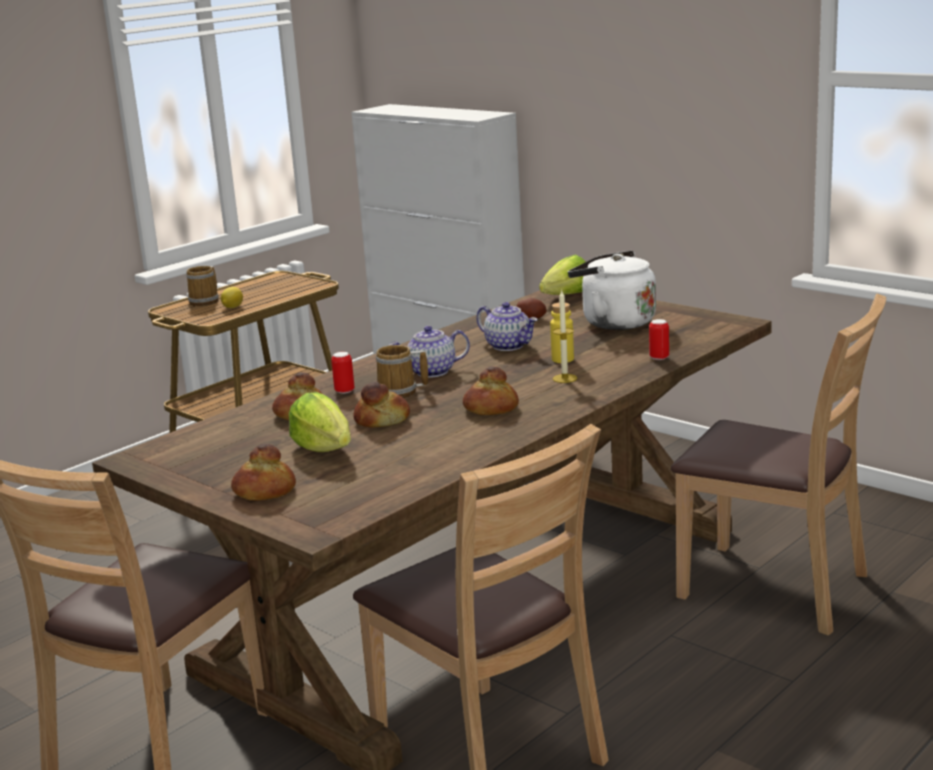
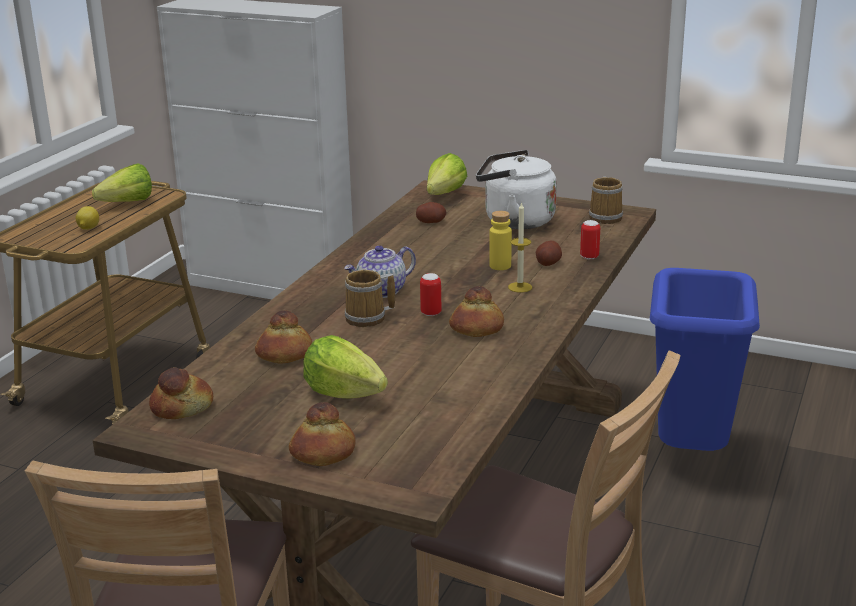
camera: 20 degrees left, 5 degrees up
mug [186,266,219,306] -> mug moved to [589,176,623,224]
can [331,352,355,394] -> can moved to [420,273,441,316]
bread [353,382,410,428] -> bread moved to [149,367,213,419]
teapot [476,302,538,351] -> none
brown chair [671,294,886,636] -> blue trash can [650,268,760,451]
none -> lettuce [92,163,152,202]
none -> potato [536,241,562,266]

